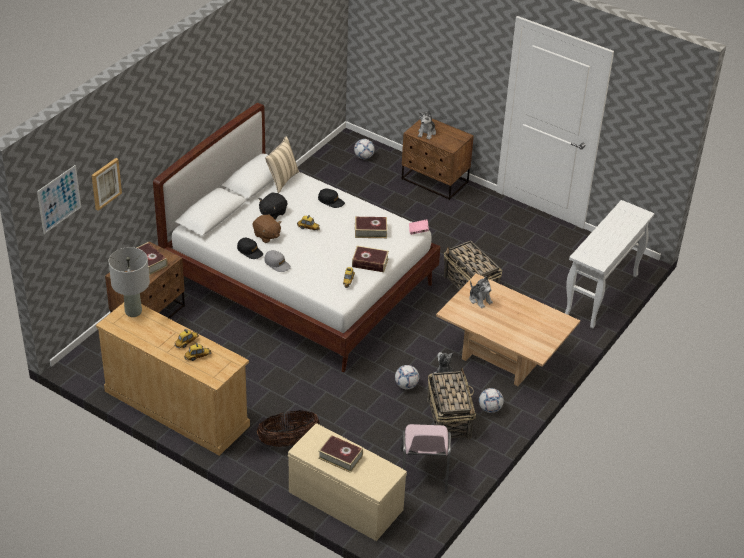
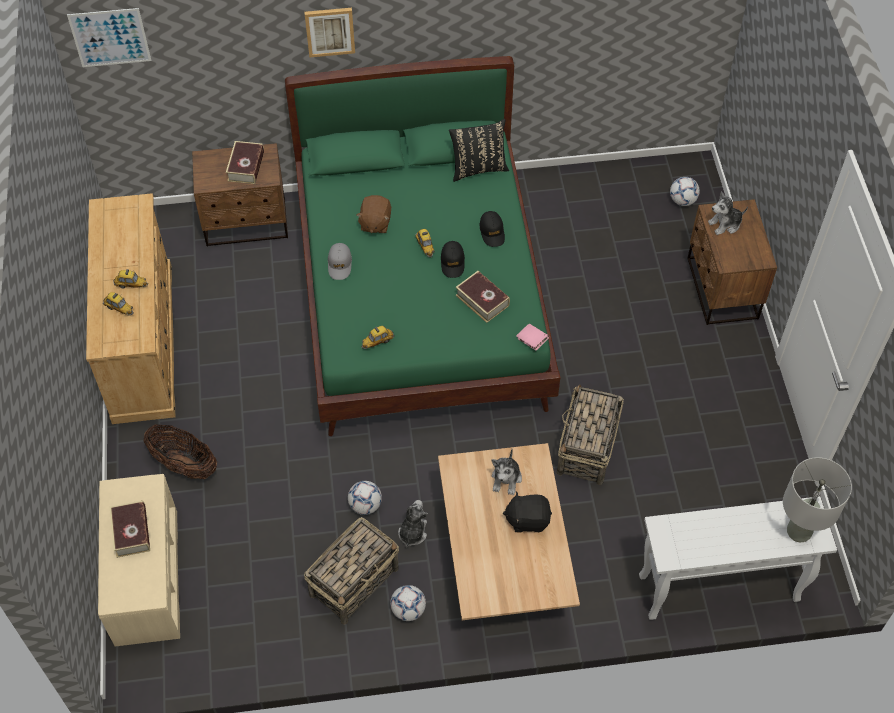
camera: 50 degrees right, 15 degrees up
picture [92,158,122,211] -> picture moved to [304,8,355,58]
grey table lamp [109,247,150,317] -> grey table lamp moved to [783,457,852,542]
white bed [153,103,441,372] -> green bed [285,56,560,436]
black cap [237,238,263,259] -> black cap moved to [441,241,465,278]
black plush toy [259,192,287,220] -> black plush toy moved to [503,491,552,532]
beige pillow [265,136,299,193] -> black pillow [449,119,509,182]
book [352,246,389,272] -> none
pink chair [401,424,451,493] -> none

